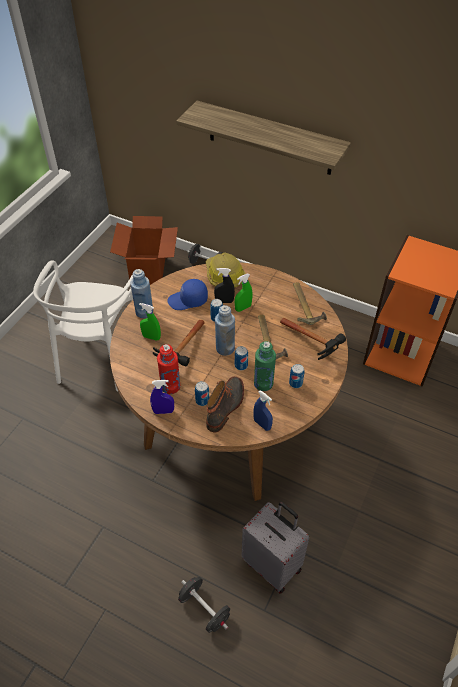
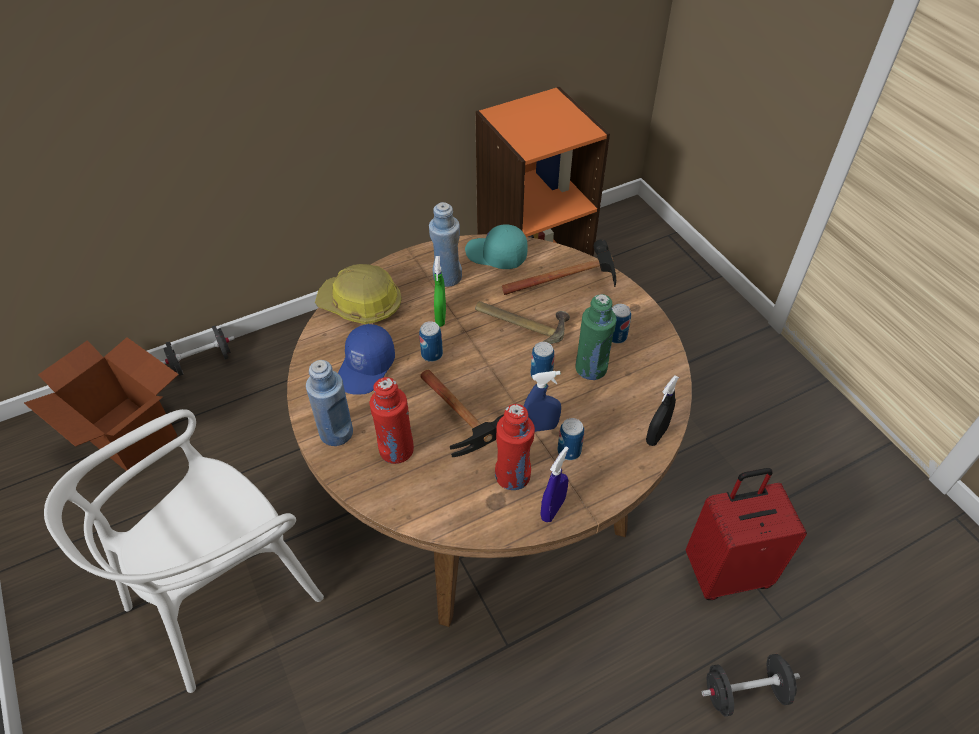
camera: 55 degrees left, 0 degrees up
white chair [33,260,133,392] -> white chair turned 90 degrees clockwise [44,409,324,693]
green spray bottle [139,303,161,341] -> red bottle [369,377,414,464]
shelf [176,101,351,175] -> none
boot [206,376,244,433] -> none
black spray bottle [214,268,235,303] -> black spray bottle moved to [646,375,679,446]
blue bottle [215,305,235,356] -> blue bottle moved to [429,202,462,287]
grey suitcase [242,502,309,594] -> red suitcase [686,468,807,600]
blue spray bottle [254,390,273,431] -> blue spray bottle moved to [524,371,561,432]
hammer [293,282,327,325] -> turquoise cap [465,224,528,269]

